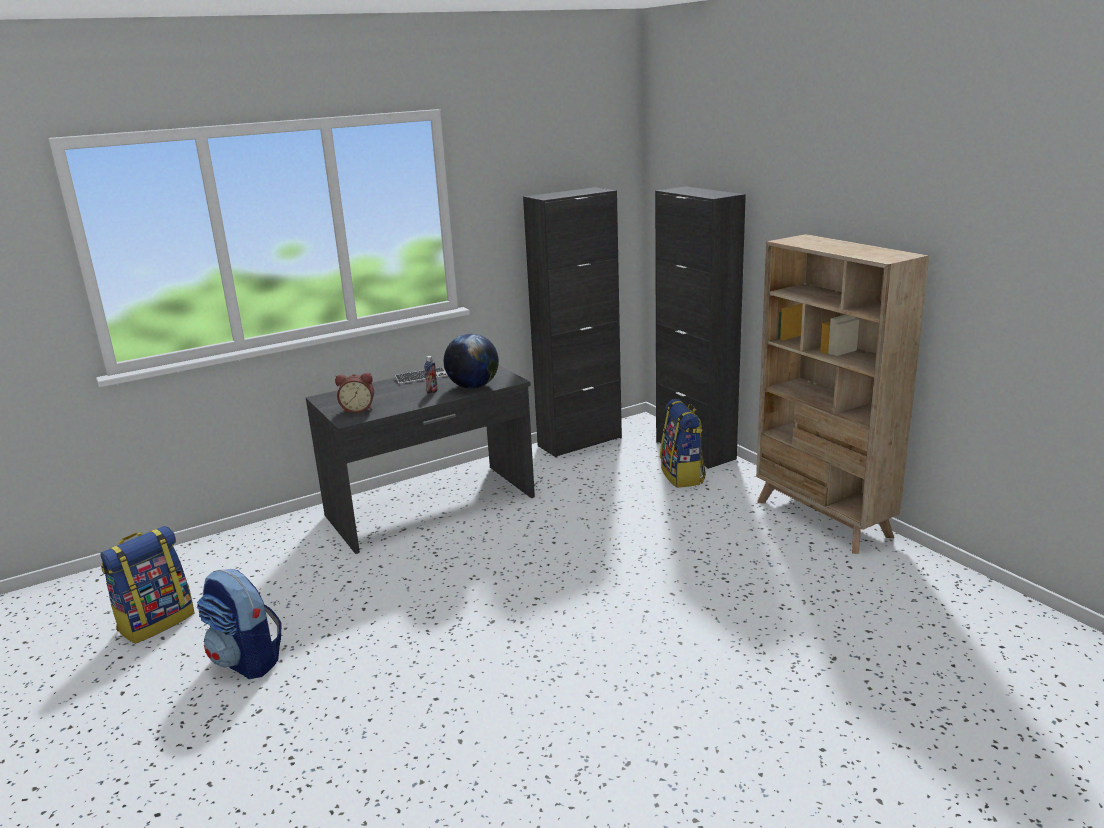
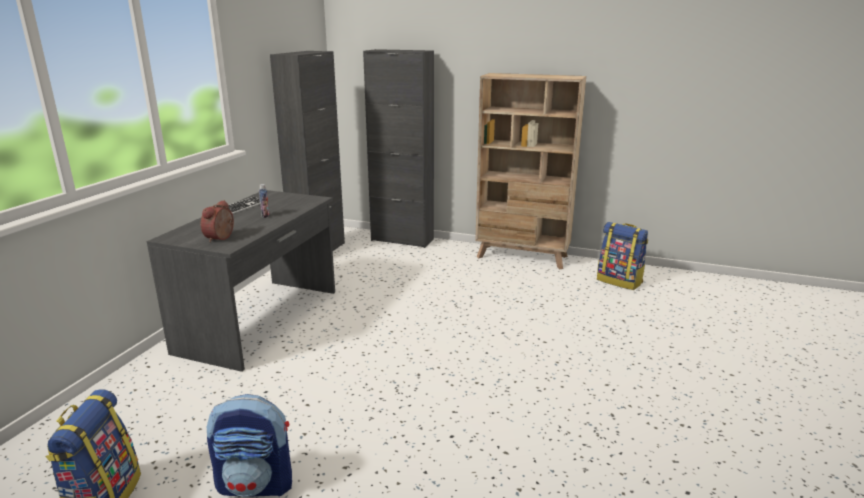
camera: 40 degrees left, 0 degrees up
alarm clock [335,373,374,413] -> alarm clock turned 150 degrees clockwise [201,200,234,243]
globe [444,333,499,389] -> none
backpack [660,399,706,488] -> backpack moved to [597,222,648,290]

